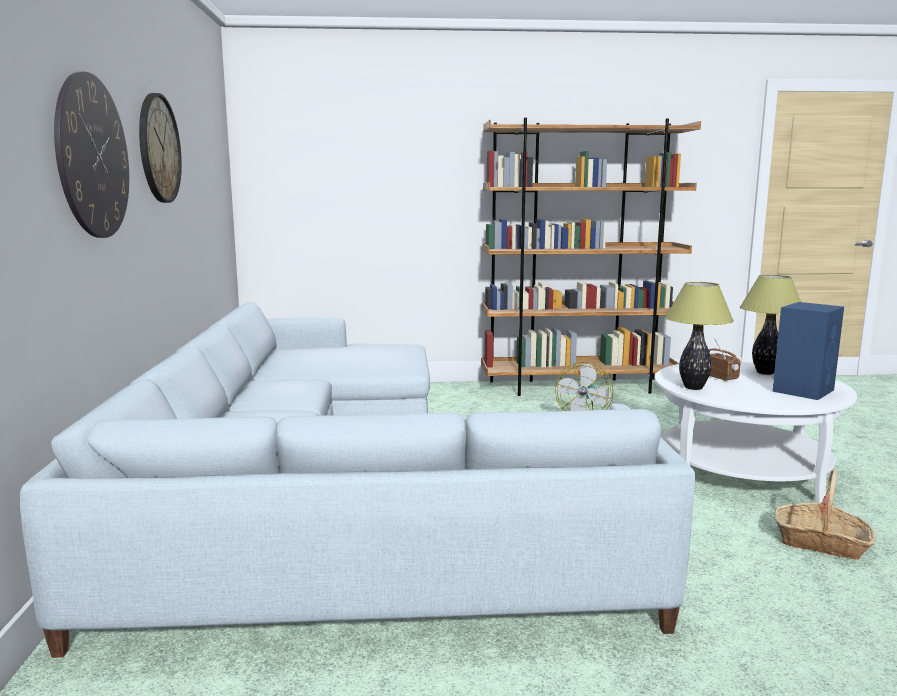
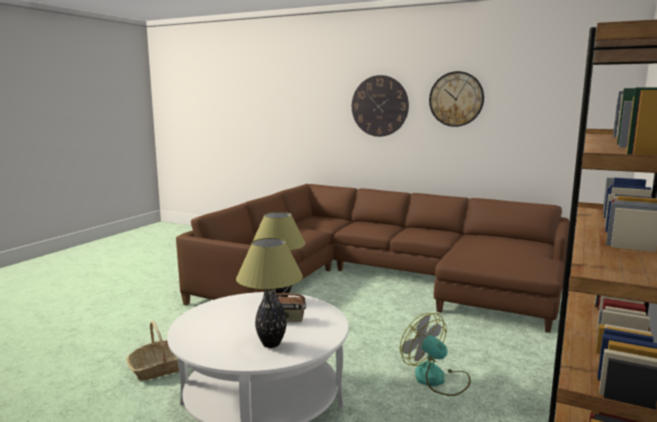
camera: 120 degrees right, 0 degrees up
grey sofa [20,302,696,658] -> brown sofa [176,184,569,333]
blue speaker [772,302,844,400] -> none

